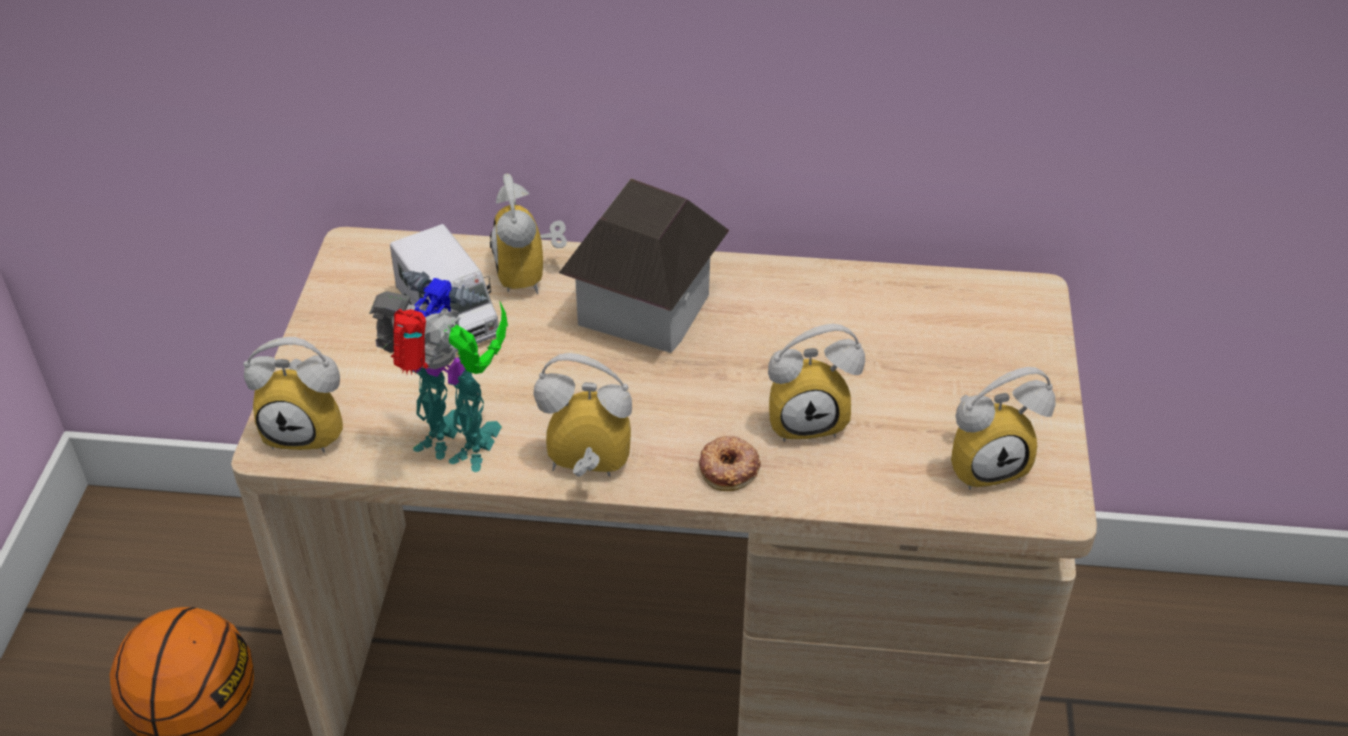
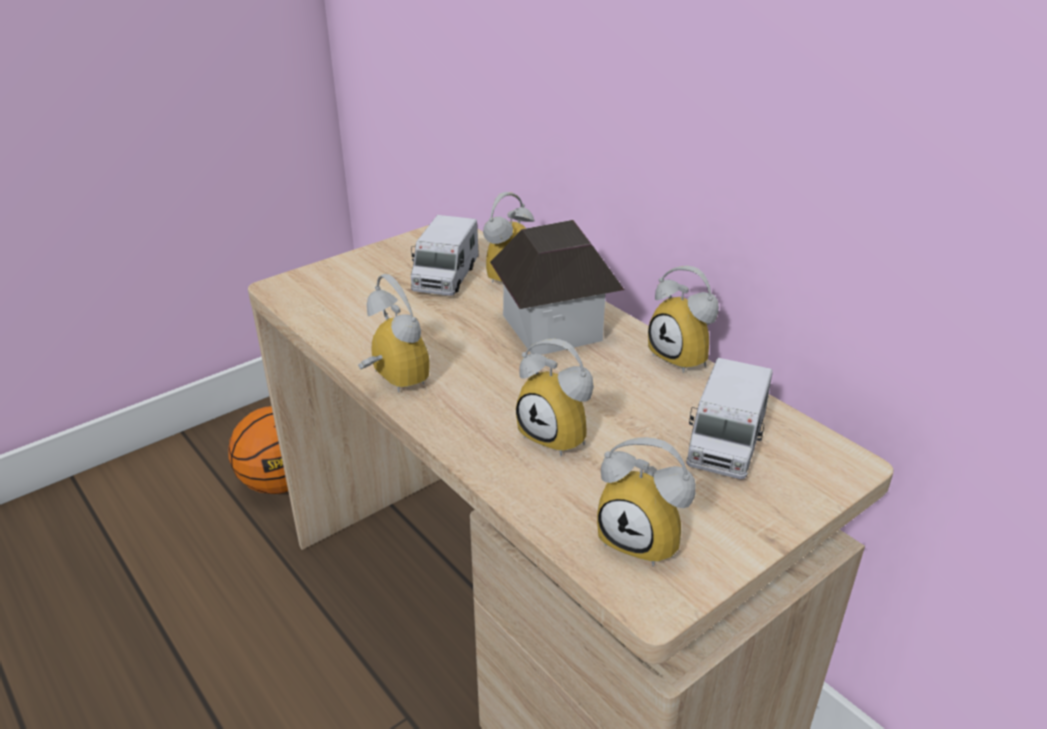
camera: 45 degrees right, 10 degrees down
alarm clock [243,337,343,453] -> alarm clock moved to [648,266,719,373]
toy robot [369,271,508,472] -> none
donut [699,436,761,491] -> none
none -> toy truck [686,358,773,479]

